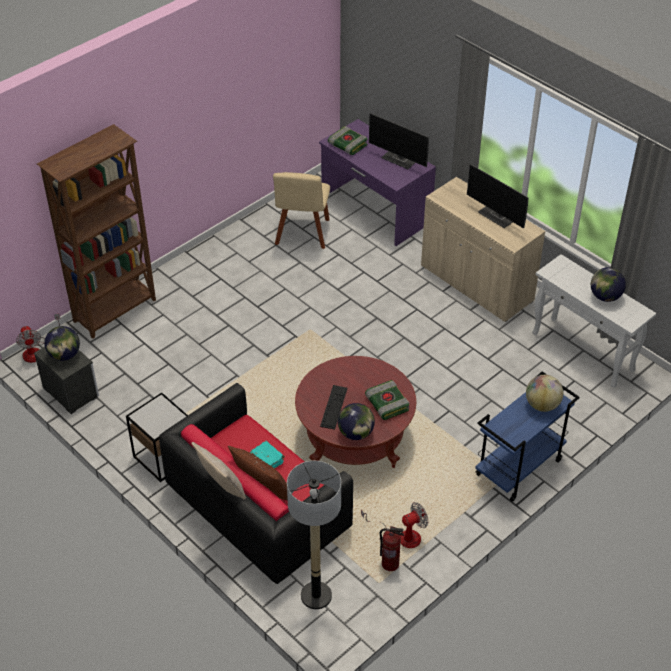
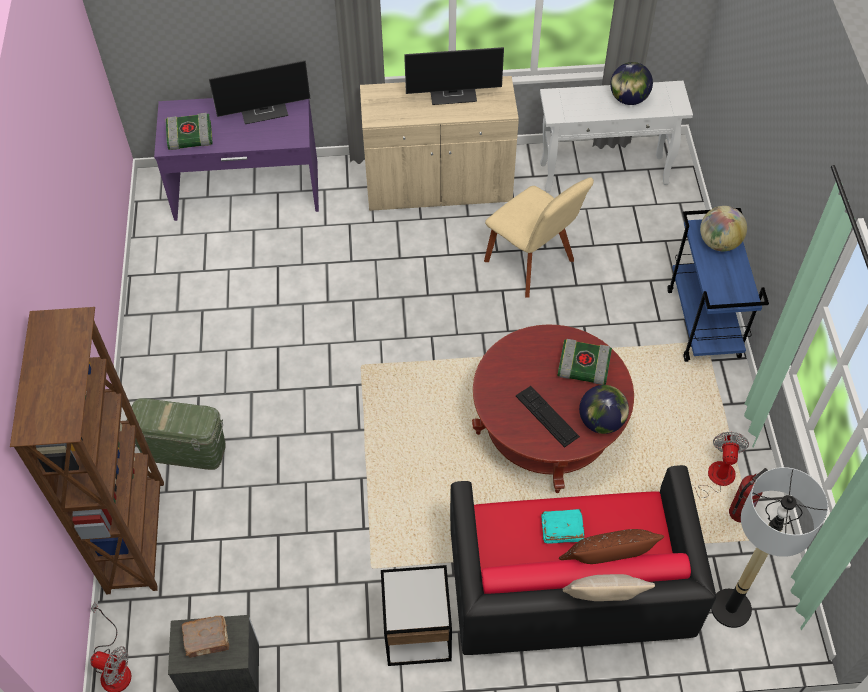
camera: 50 degrees left, 10 degrees up
globe [44,326,80,361] -> brown book [182,616,229,658]
beige chair [273,172,330,249] -> beige chair moved to [484,177,594,298]
none -> green storage box [127,398,226,470]

